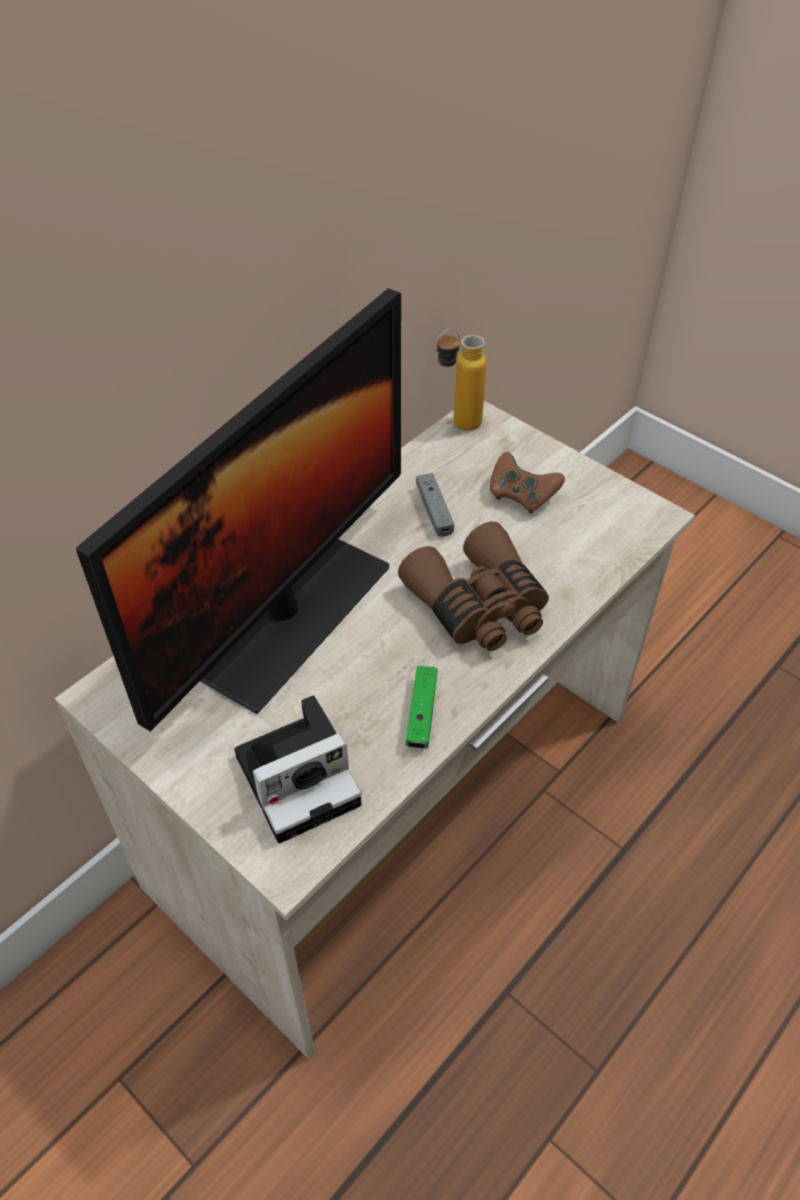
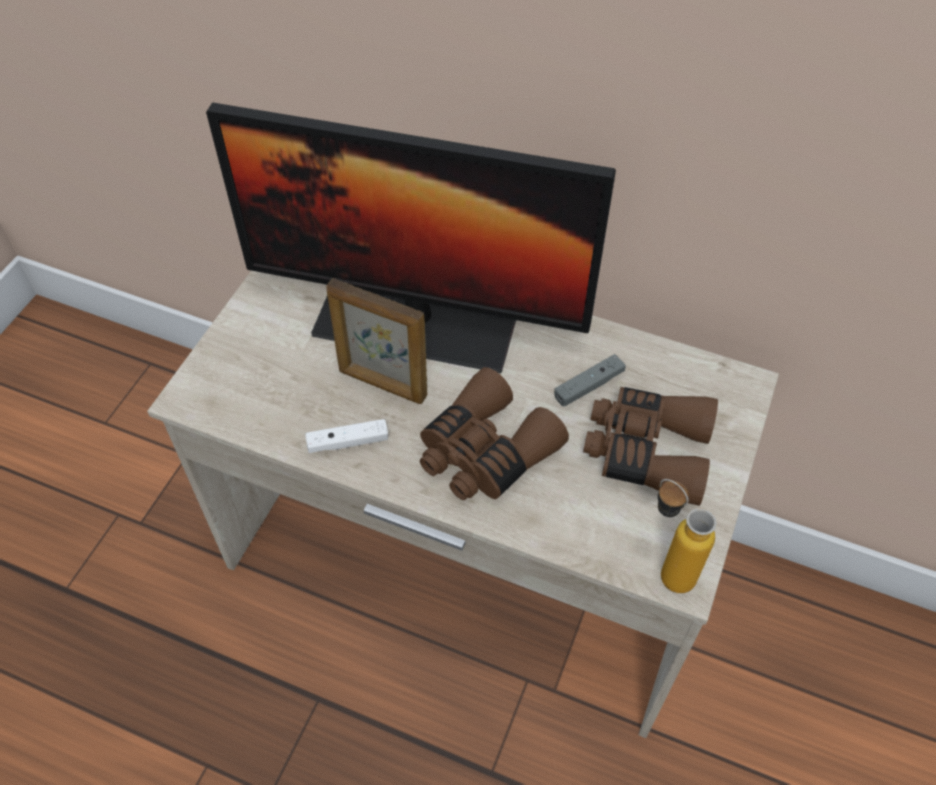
camera: 70 degrees right, 5 degrees up
camera [234,695,362,843] -> none
green game controller [405,666,438,749] -> white game controller [305,419,388,453]
bottle [436,329,487,431] -> bottle moved to [658,479,717,593]
brown game controller [490,452,565,514] -> brown binoculars [583,387,718,506]
none -> picture frame [326,278,427,404]

